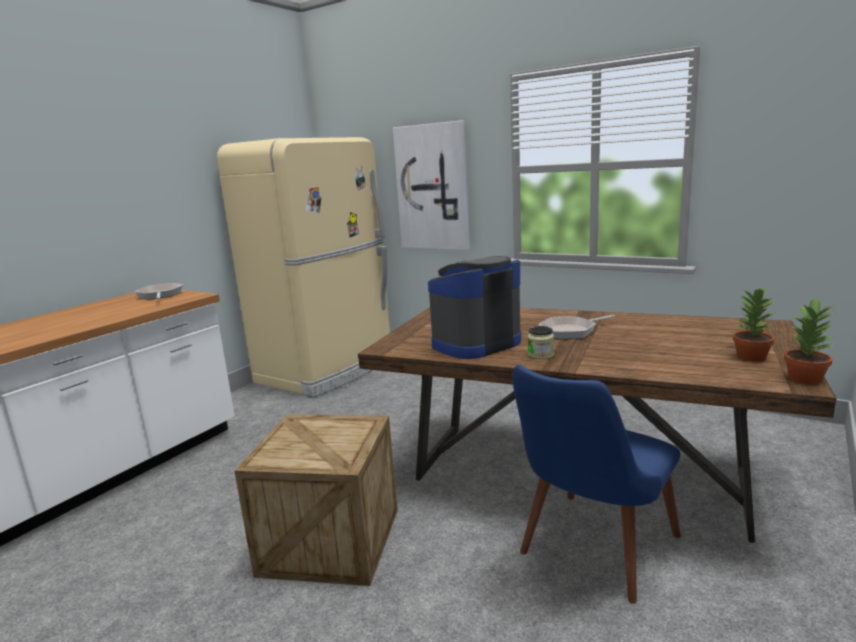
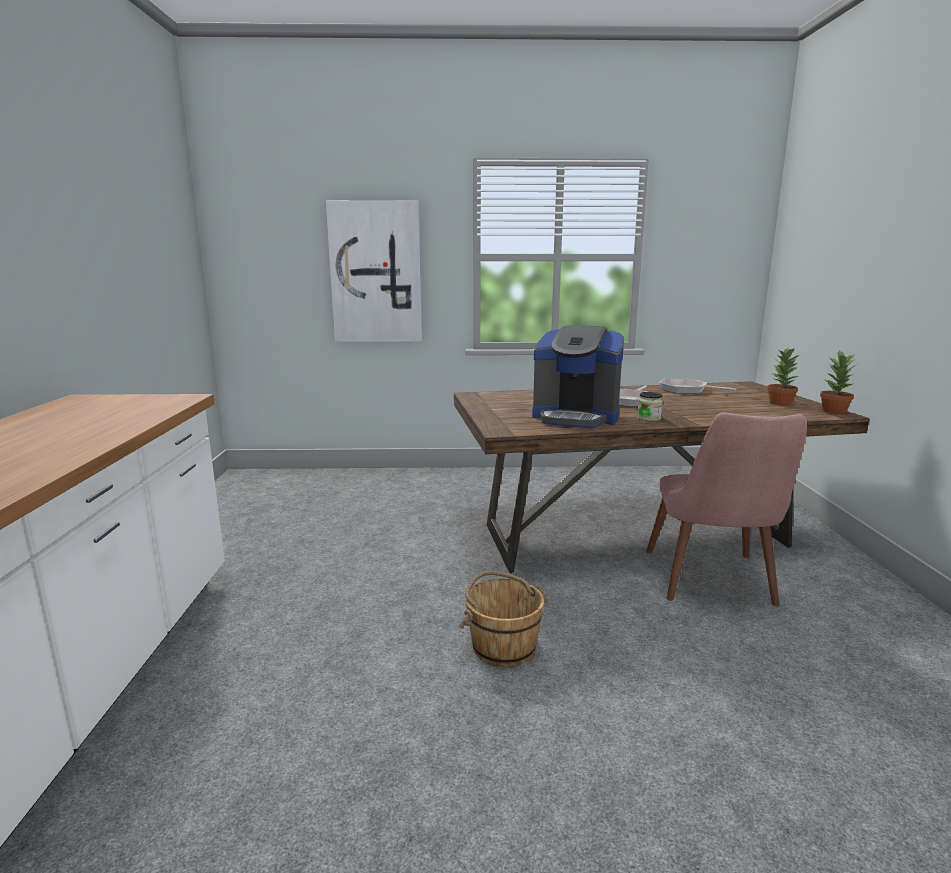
camera: 35 degrees left, 0 degrees up
frying pan [134,283,183,300] -> frying pan moved to [659,378,736,394]
beige fridge [217,137,390,397] -> none
crate [234,414,398,586] -> brown bucket [459,571,547,667]
coffee machine [428,256,521,359] -> coffee machine turned 90 degrees counterclockwise [532,325,624,428]
blue chair [513,364,681,604] -> pink chair [646,413,807,606]

